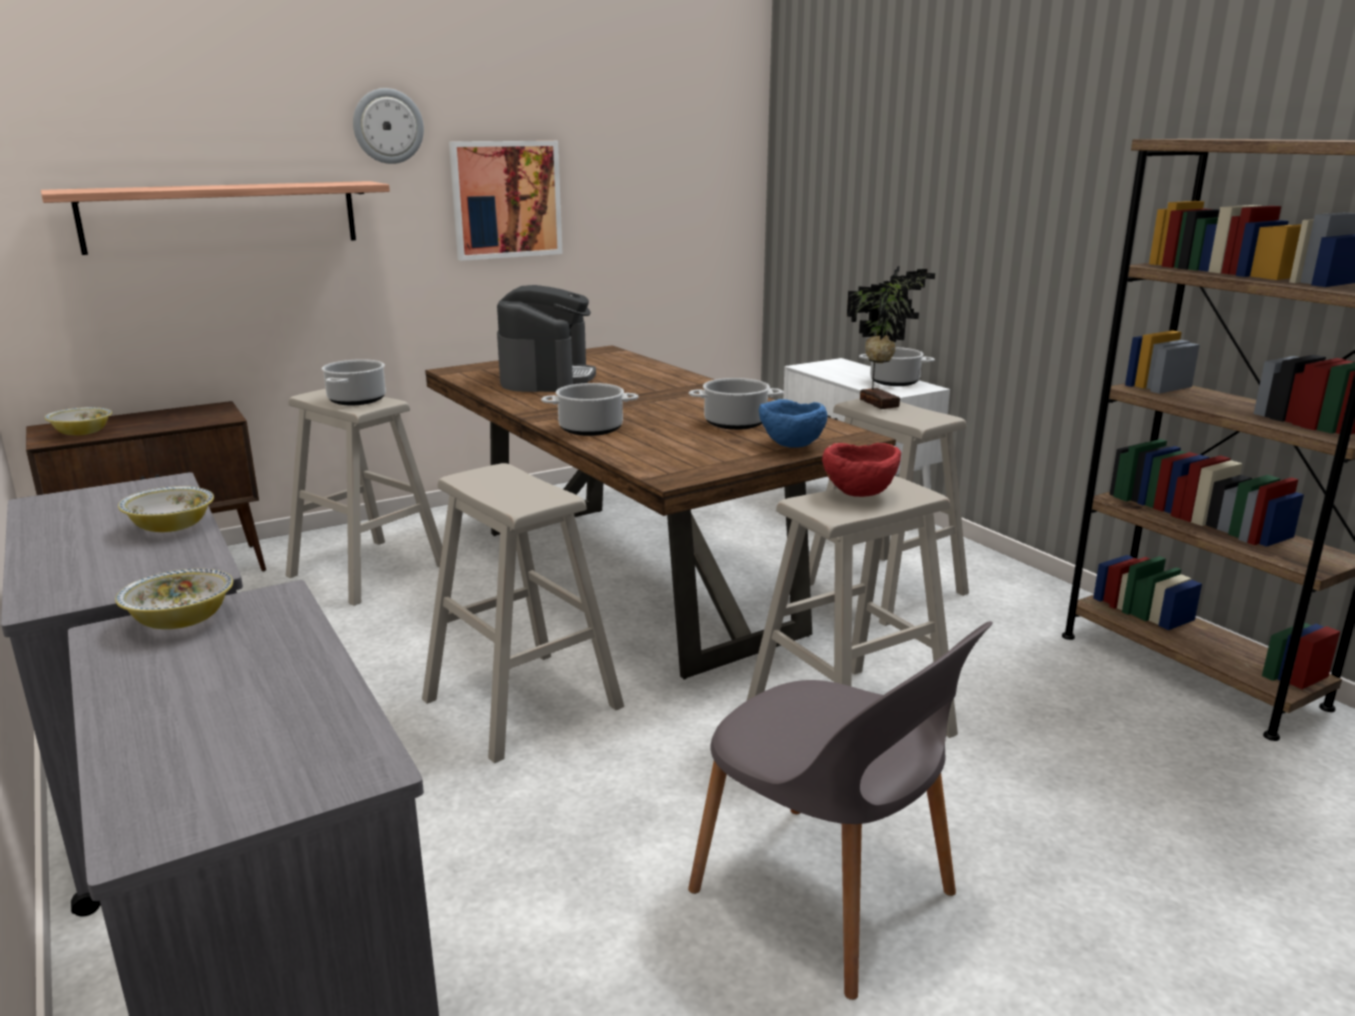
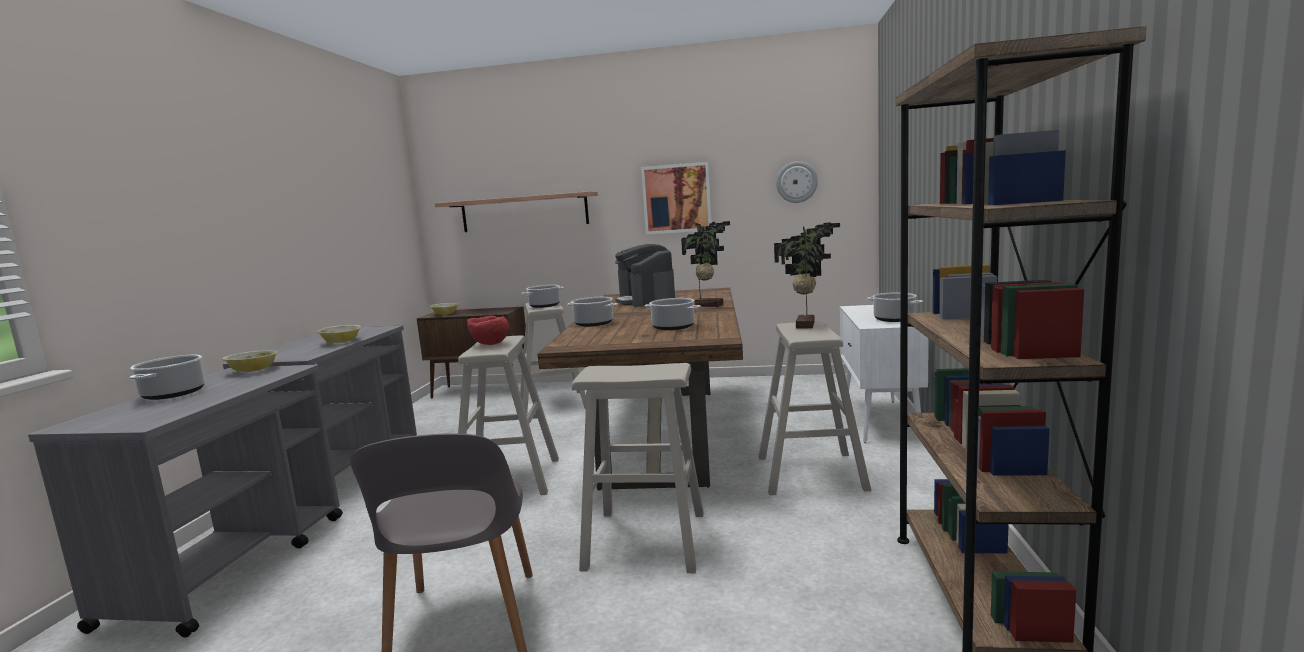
camera: 40 degrees right, 10 degrees down
wall clock [353,88,424,164] -> wall clock moved to [776,161,818,203]
coffee machine [497,285,596,392] -> coffee machine turned 120 degrees clockwise [615,244,675,307]
blue bowl [759,399,827,448] -> none
red bowl [822,443,901,497] -> red bowl moved to [467,316,509,345]
none -> cooking pot [129,355,205,400]
none -> potted plant [681,221,730,307]

